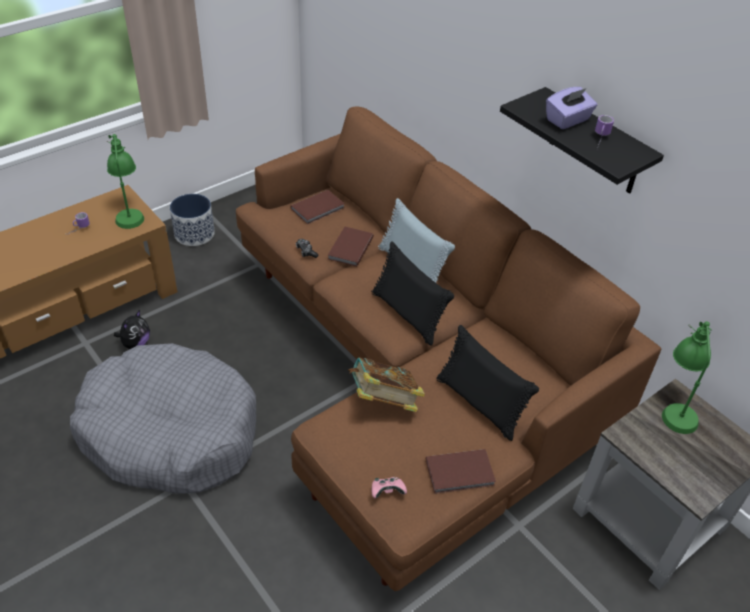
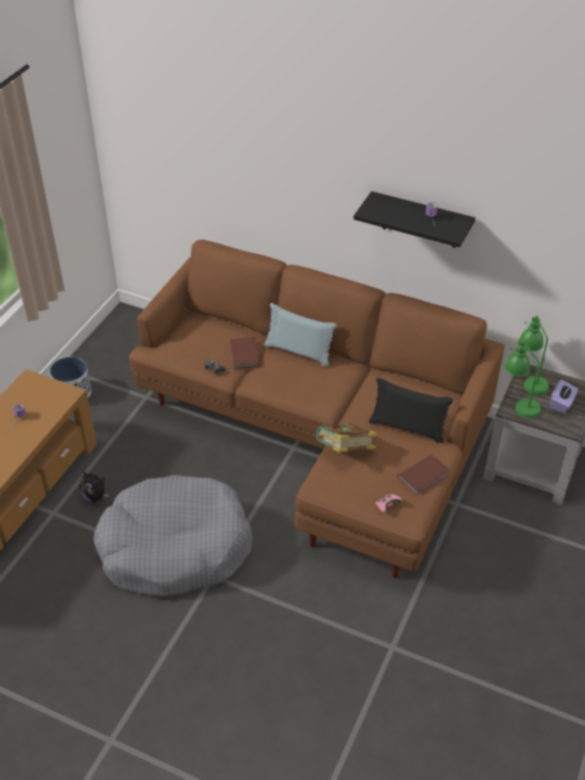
camera: 25 degrees left, 0 degrees up
green table lamp [107,134,144,229] -> green table lamp moved to [504,340,541,419]
plush toy [114,310,150,349] -> plush toy turned 135 degrees clockwise [79,470,109,502]
brown book [290,190,345,224] -> none
black pillow [371,241,454,346] -> none
purple tissue box [546,87,597,129] -> purple tissue box moved to [550,379,578,414]

